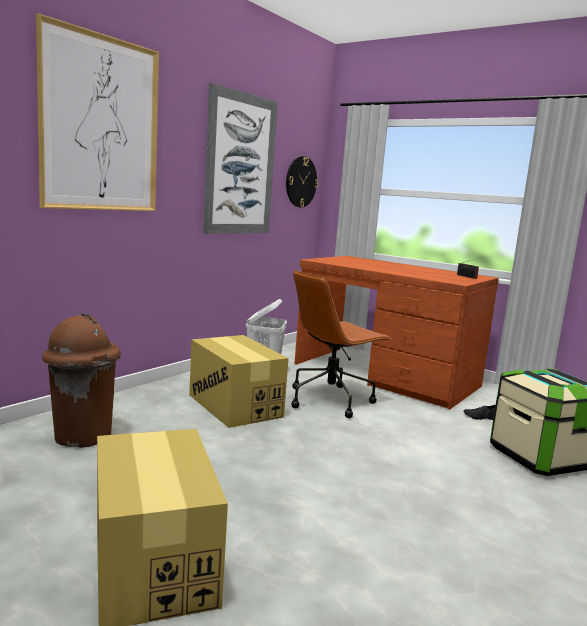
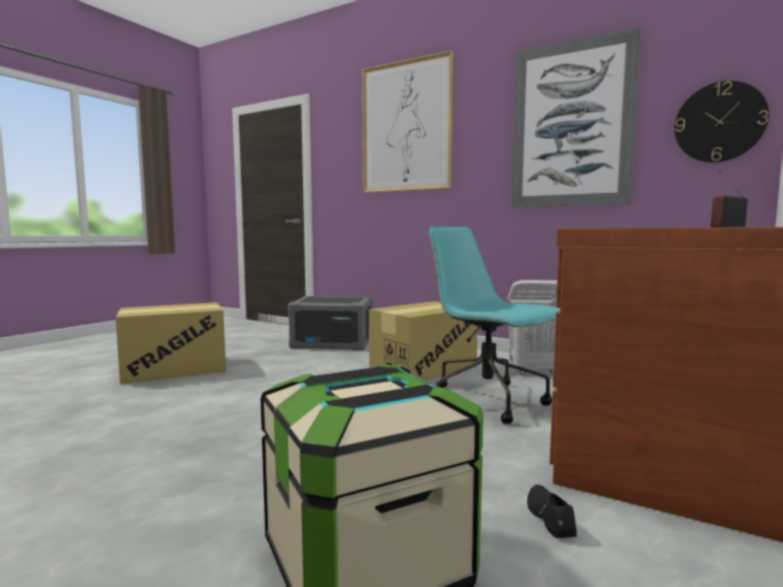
camera: 85 degrees right, 5 degrees down
brown trash can [42,314,121,448] -> grey storage box [288,296,372,350]
brown office chair [292,270,391,418] -> turquoise office chair [429,226,560,424]

